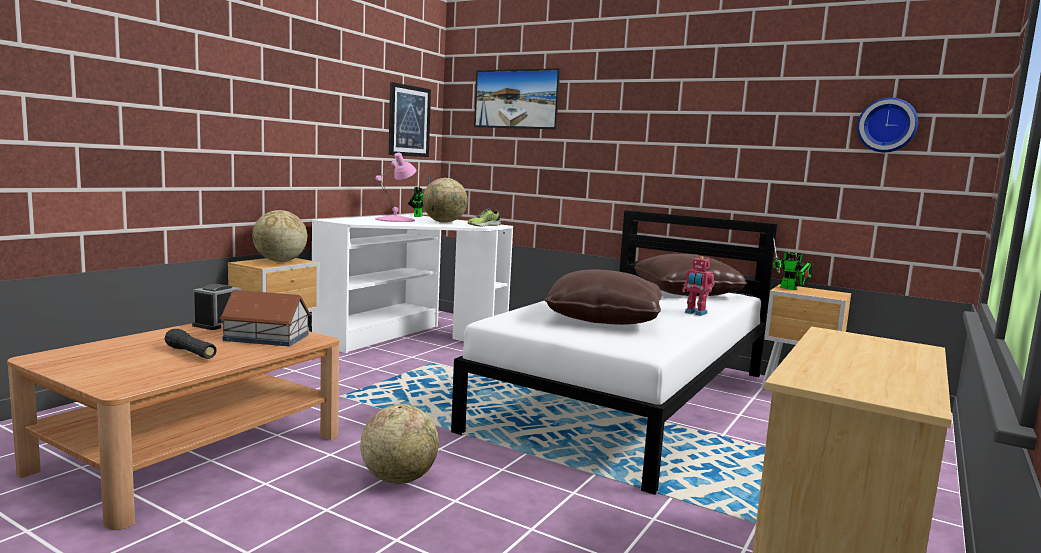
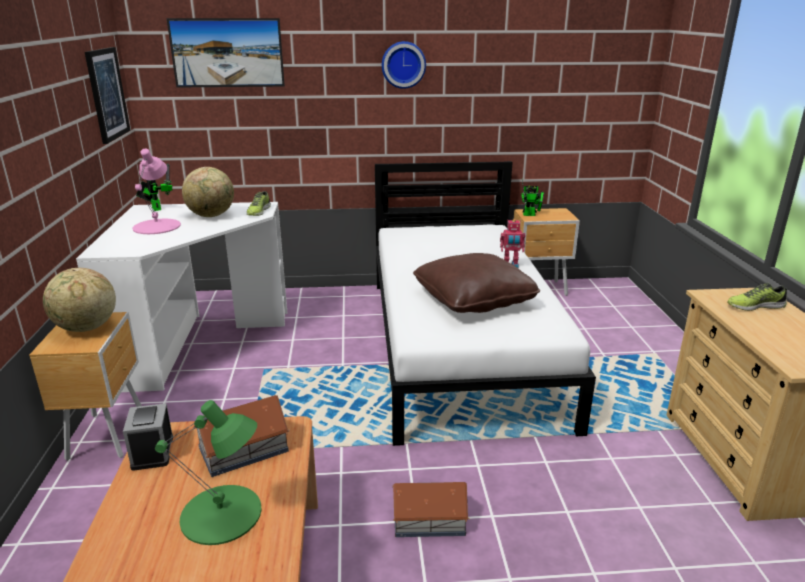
camera: 35 degrees left, 15 degrees up
black flashlight [165,328,217,359] -> green table lamp [155,400,262,545]
globe [360,404,439,484] -> toy house [393,482,470,537]
brown pillow [634,254,747,296] -> none
wall clock [857,97,918,152] -> wall clock moved to [382,41,426,89]
none -> shoe [727,283,787,311]

